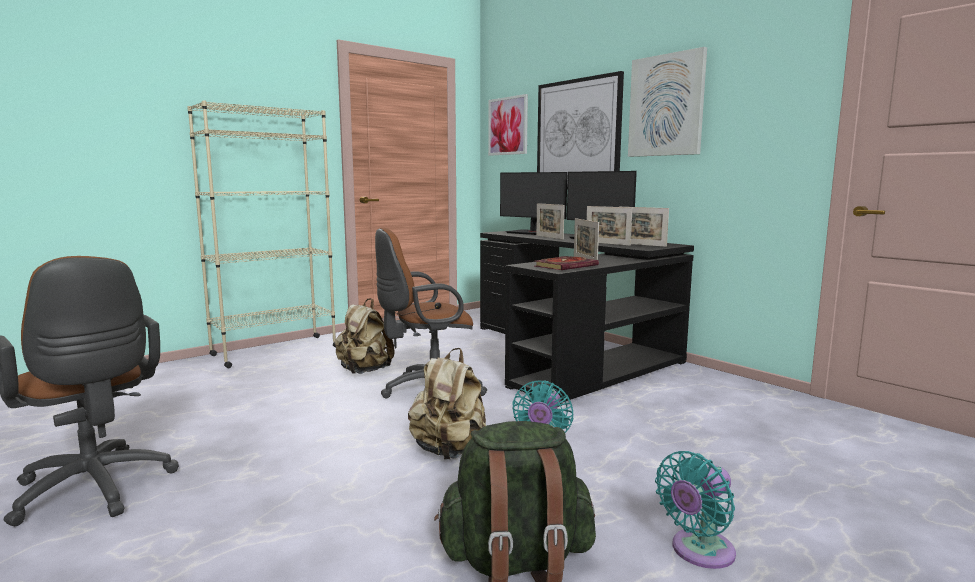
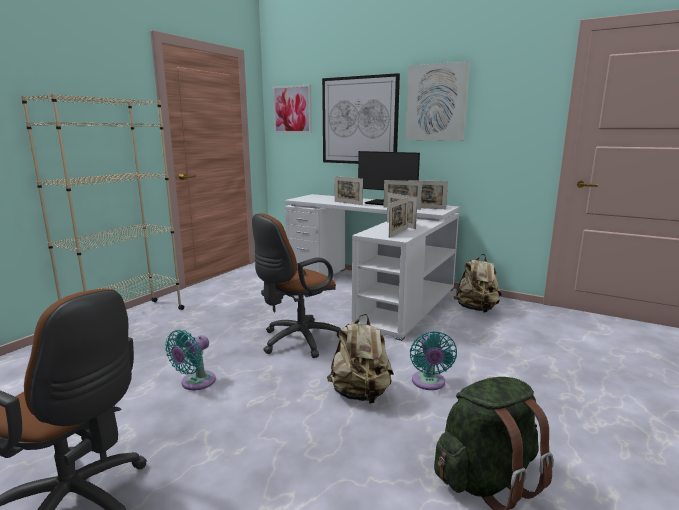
camera: 20 degrees left, 5 degrees up
beige backpack [334,298,395,374] -> beige backpack moved to [454,254,502,313]
black desk [480,231,694,407] -> white desk [285,194,460,341]
monitor [500,172,568,235] -> none
book [535,256,599,270] -> picture frame [389,197,408,238]
turquoise fan [655,451,736,569] -> turquoise fan moved to [165,330,216,390]

